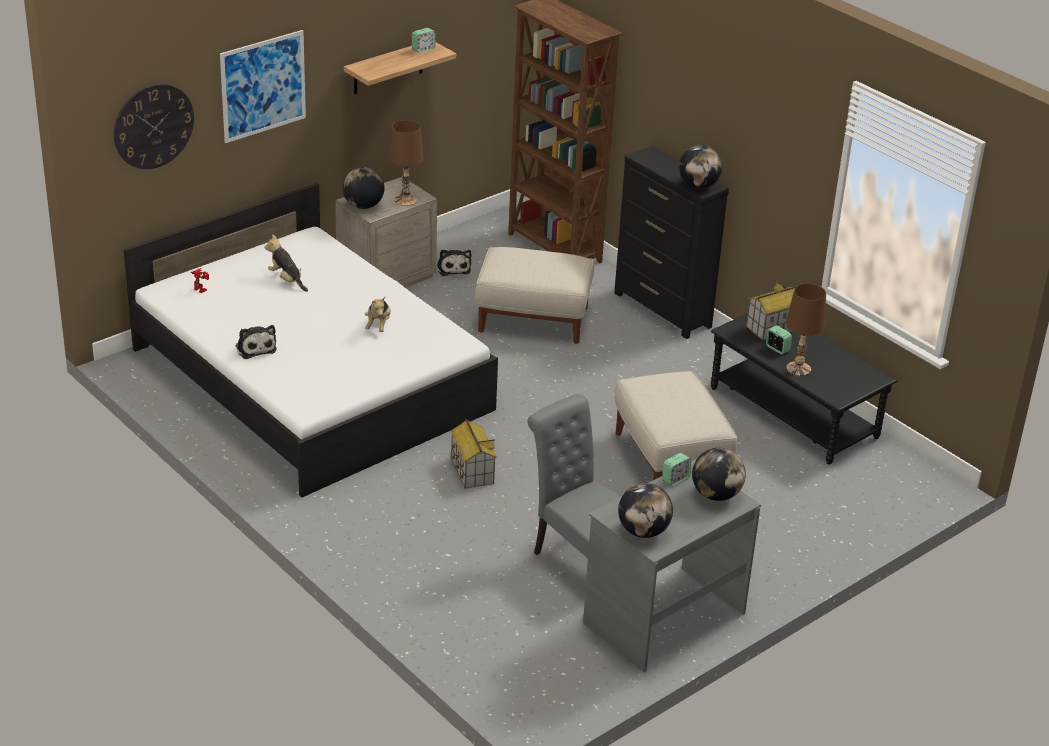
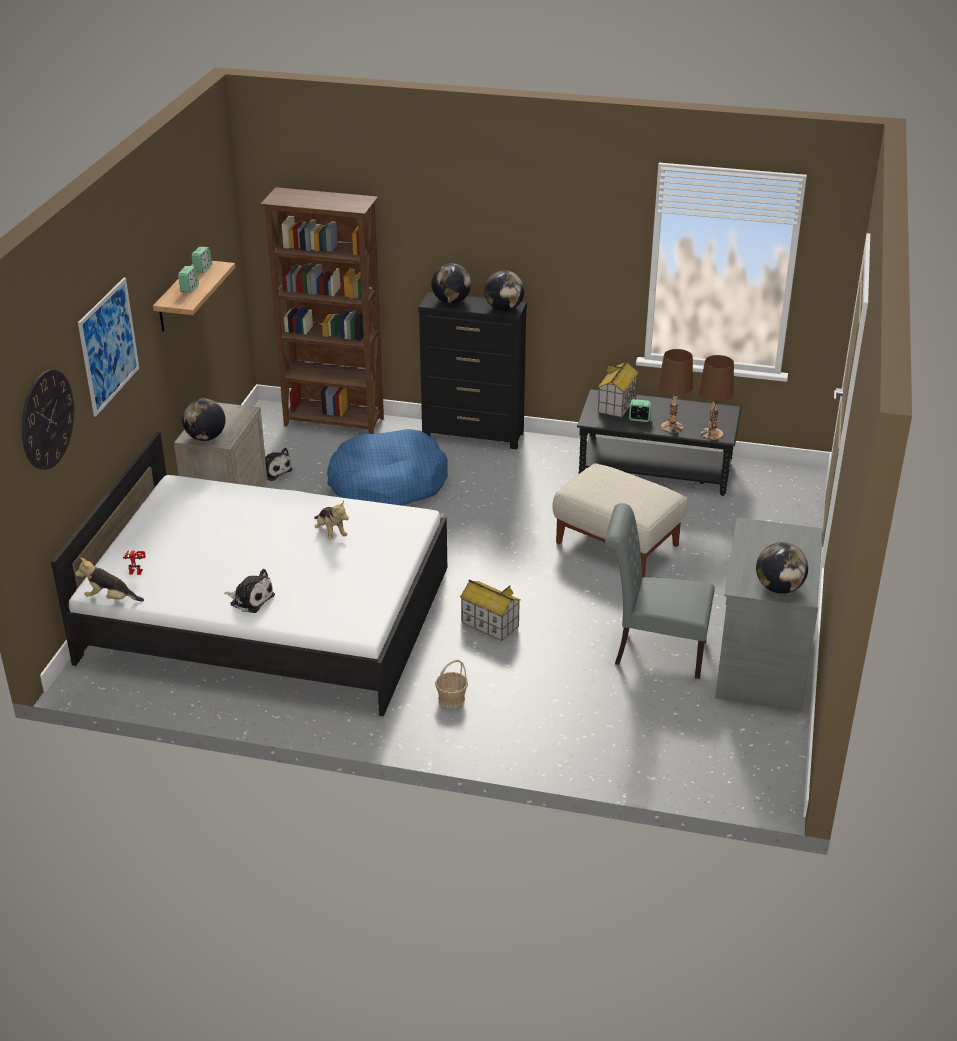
camera: 35 degrees left, 0 degrees up
plush toy [264,234,308,292] -> plush toy moved to [75,557,144,601]
brown table lamp [389,120,424,206] -> brown table lamp moved to [699,355,734,440]
beige ottoman [475,247,594,344] -> blue dog bed [327,429,448,506]
alarm clock [662,453,691,486] -> alarm clock moved to [178,266,199,293]
globe [692,448,746,501] -> globe moved to [431,263,471,304]
none -> basket [435,660,468,708]

